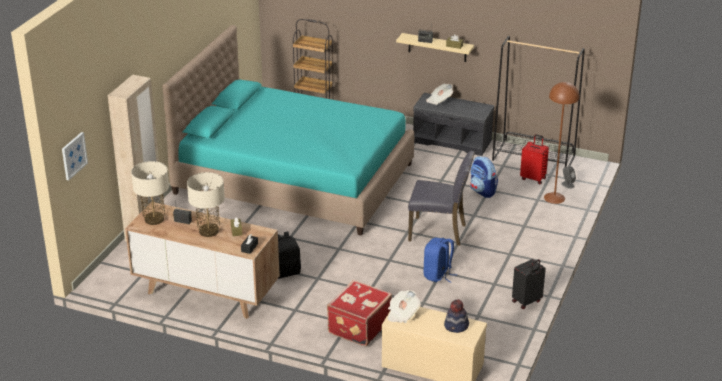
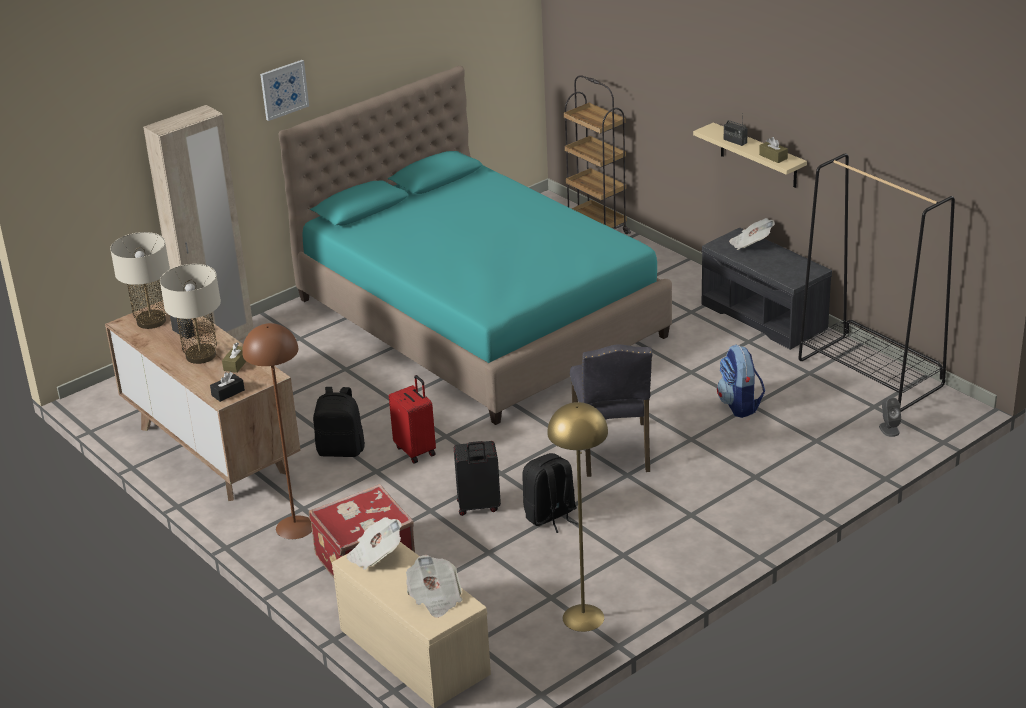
camera: 30 degrees right, 0 degrees up
picture [62,132,88,180] -> picture moved to [260,60,309,121]
grey chair [408,151,475,246] -> grey chair turned 45 degrees clockwise [570,344,653,477]
blue backpack [424,238,454,283] -> black backpack [522,453,578,533]
hat [444,299,469,333] -> newspaper [406,555,462,618]
black suitcase [512,259,546,309] -> black suitcase moved to [454,441,501,516]
red suitcase [520,134,549,184] -> red suitcase moved to [389,375,436,463]
brown floor lamp [544,82,579,204] -> brown floor lamp moved to [242,323,312,539]
none -> yellow floor lamp [547,402,608,632]

